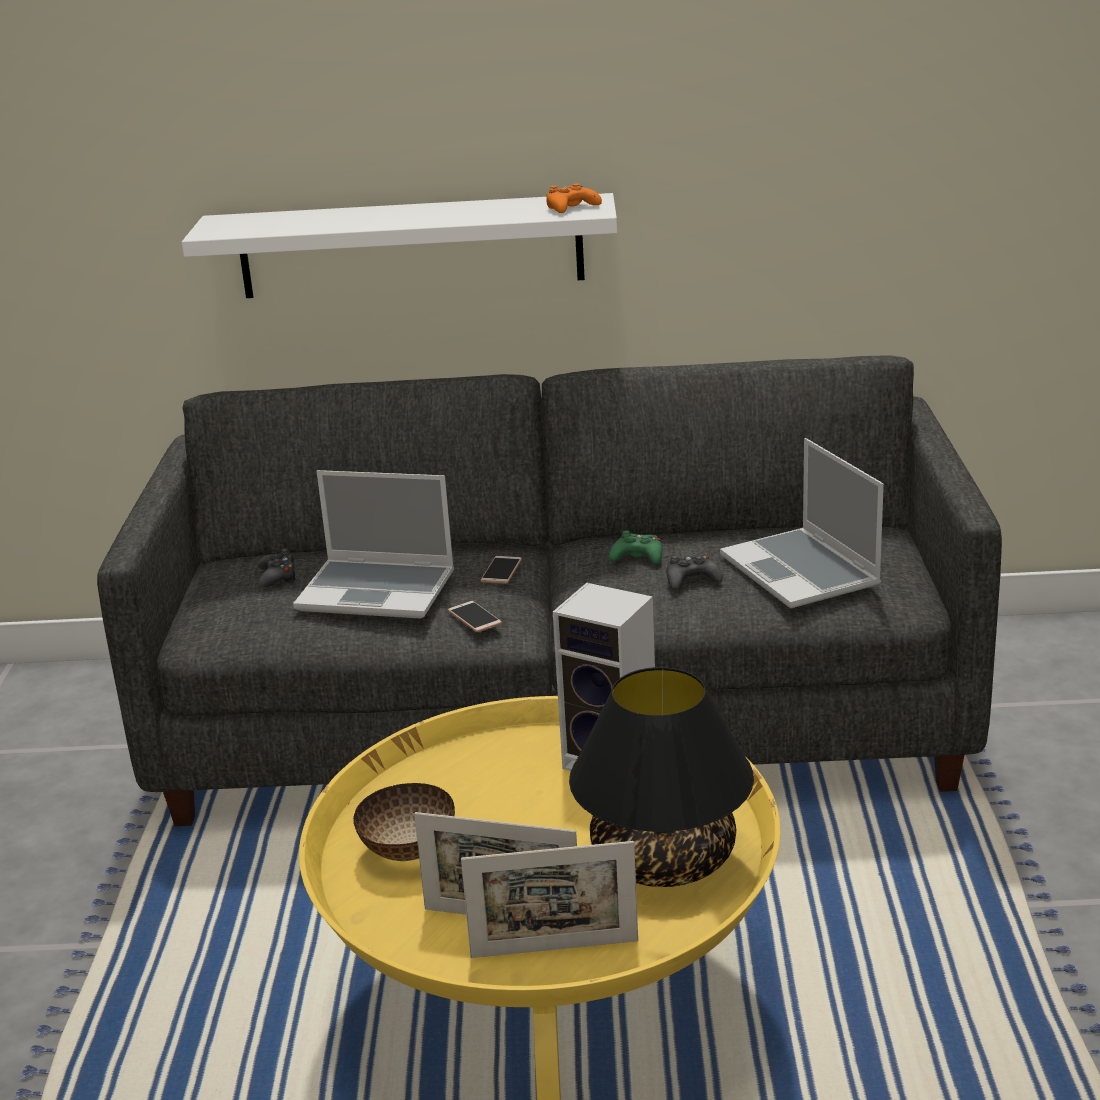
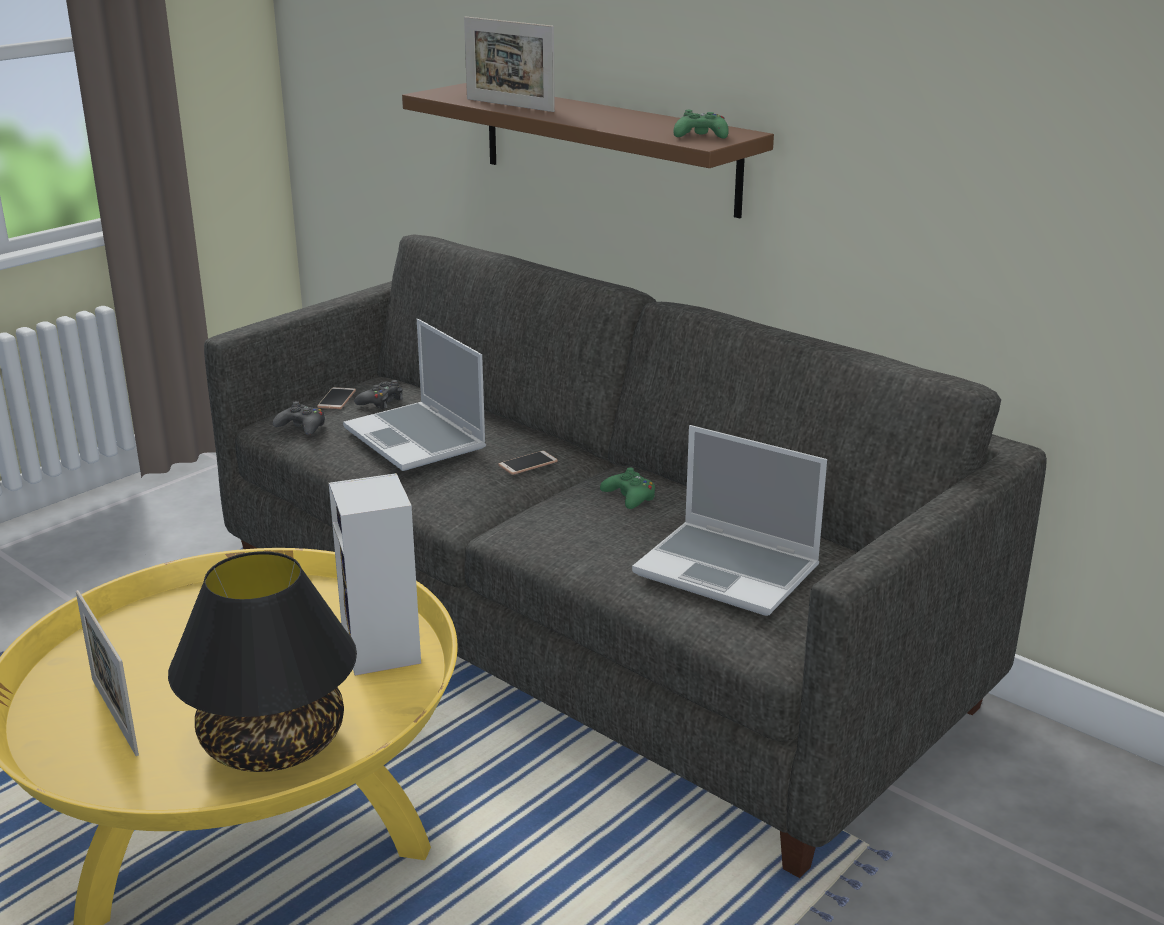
camera: 40 degrees right, 0 degrees up
white shelf [182,193,617,298] -> brown shelf [402,83,774,218]
bowl [353,783,455,861] -> none
phone [448,601,502,632] -> phone moved to [317,387,356,409]
picture frame [461,841,638,958] -> picture frame moved to [464,16,555,112]
orange game controller [546,184,602,213] -> green game controller [673,110,729,139]
black game controller [667,554,723,589] -> black game controller moved to [273,401,325,435]
laptop [720,438,884,609] -> laptop turned 75 degrees counterclockwise [632,425,827,616]

